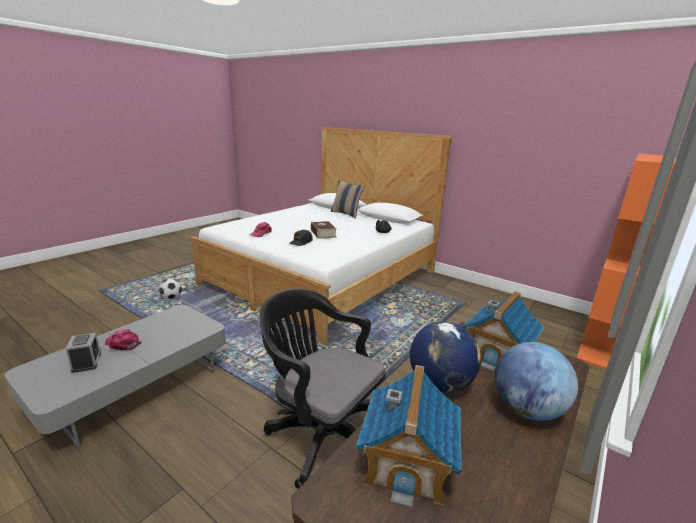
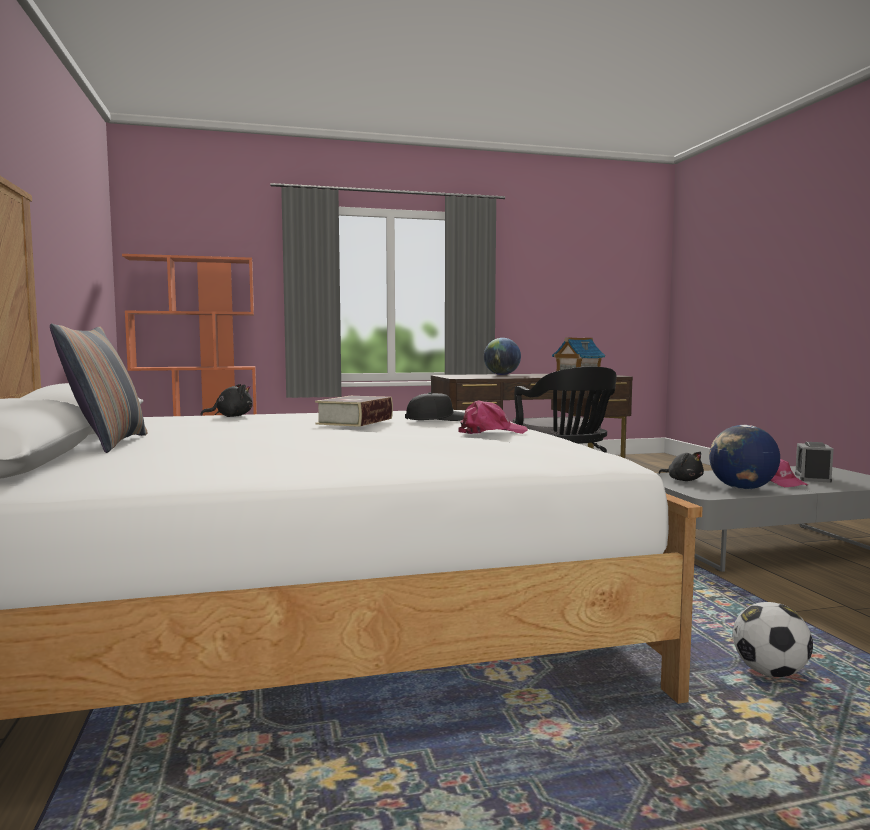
camera: 140 degrees left, 15 degrees down
globe [410,321,481,393] -> globe moved to [709,425,780,490]
toy house [462,291,544,372] -> none
none -> black plush toy [659,452,704,481]

